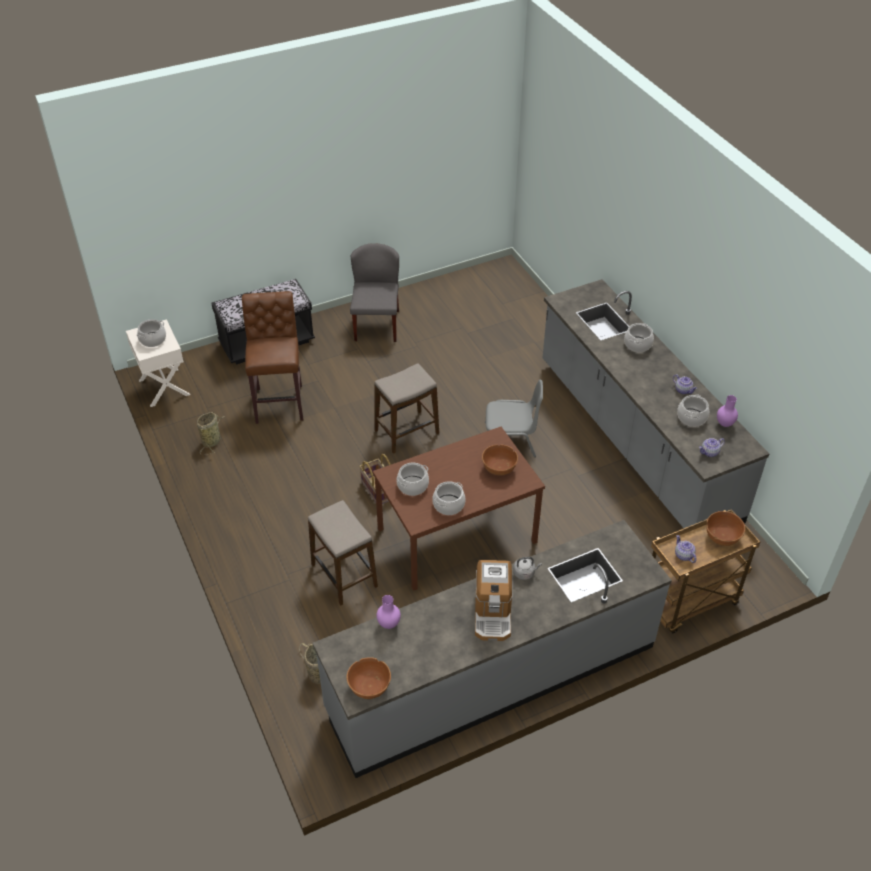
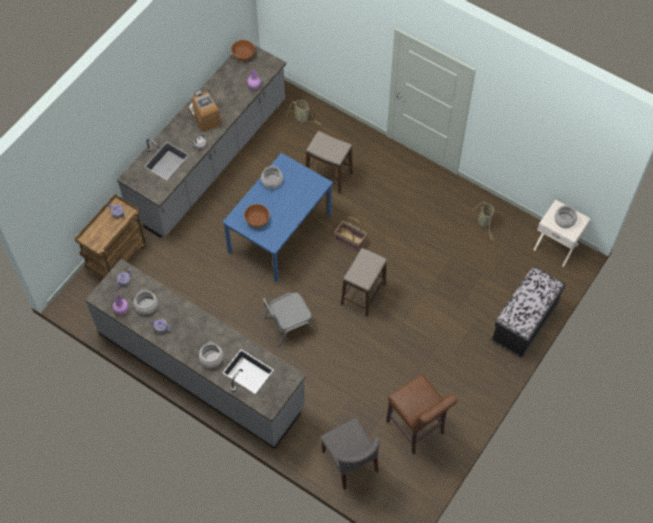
camera: 150 degrees right, 15 degrees up
brown stool [242,291,303,424] -> brown stool moved to [386,374,457,455]
grey chair [350,243,399,342] -> grey chair moved to [321,418,380,490]
brown dining table [373,427,545,591] -> blue dining table [222,153,333,283]
cooking pot [396,463,429,496] -> none
brown bowl [706,511,745,546] -> none

